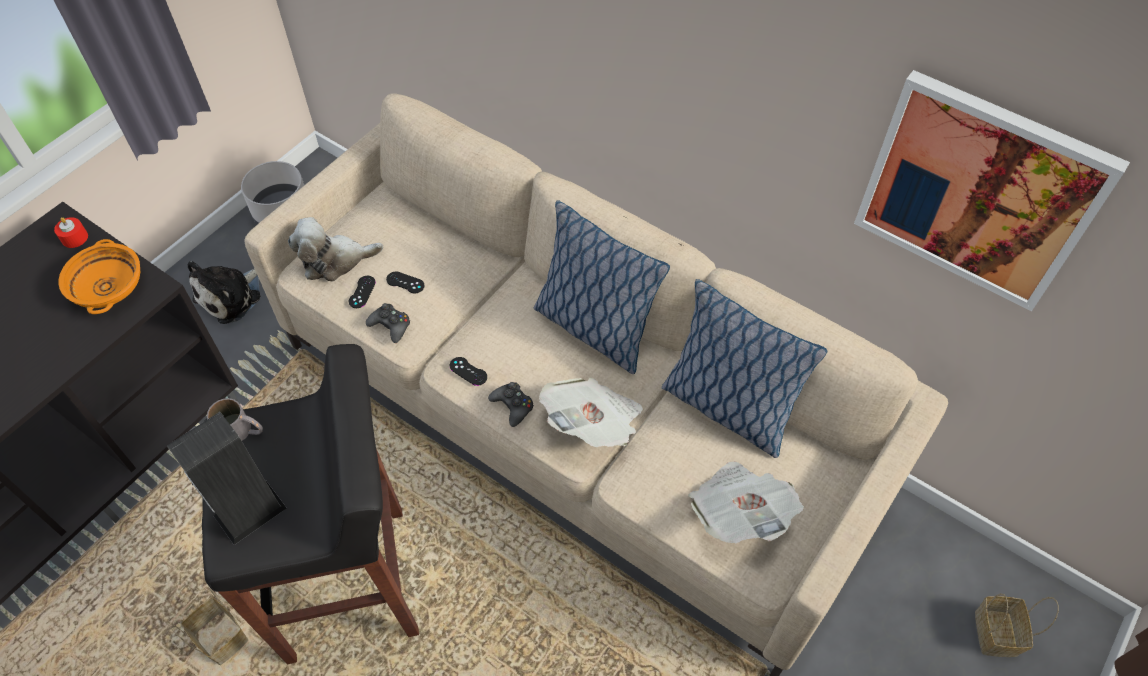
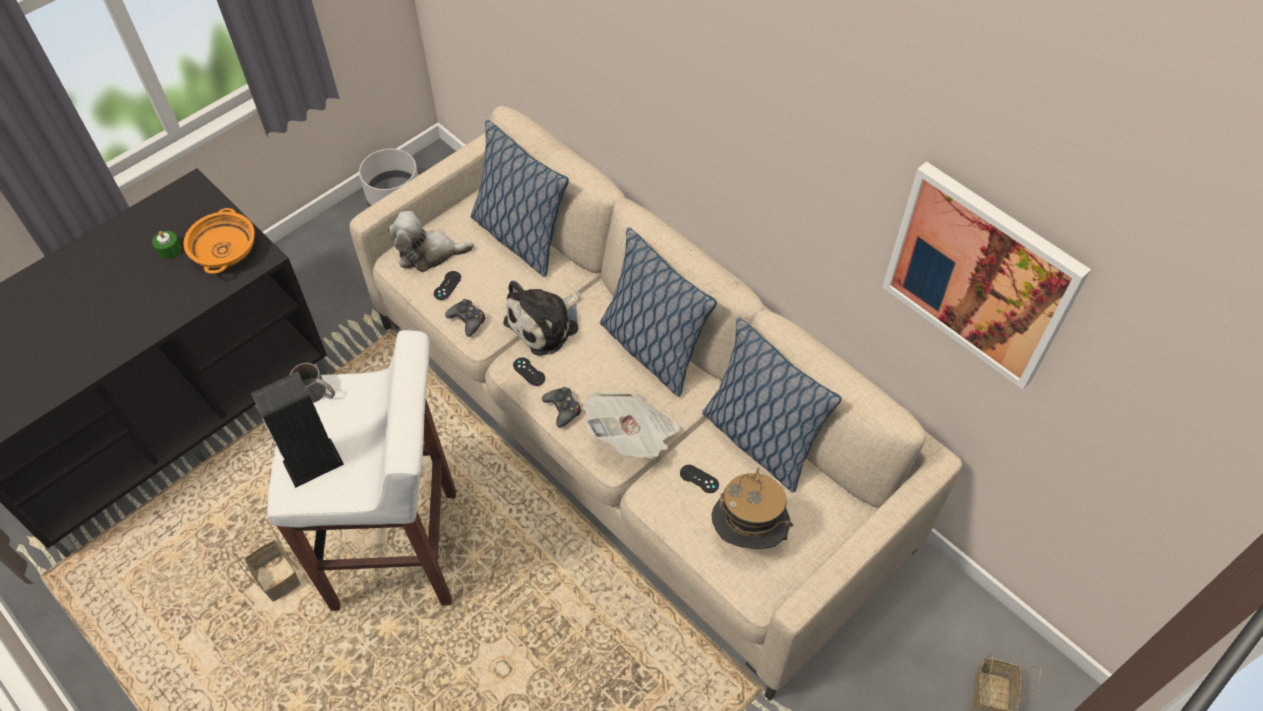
camera: 10 degrees right, 0 degrees up
red candle [54,217,88,248] -> none
plush toy [188,261,260,324] -> plush toy moved to [503,280,581,356]
black stool [202,344,419,664] -> white stool [267,330,456,611]
black game controller [386,272,425,293] -> black game controller moved to [680,465,719,493]
newspaper [688,461,804,543] -> hat [712,468,793,549]
none -> green candle [152,231,182,259]
none -> pillow [470,120,569,277]

